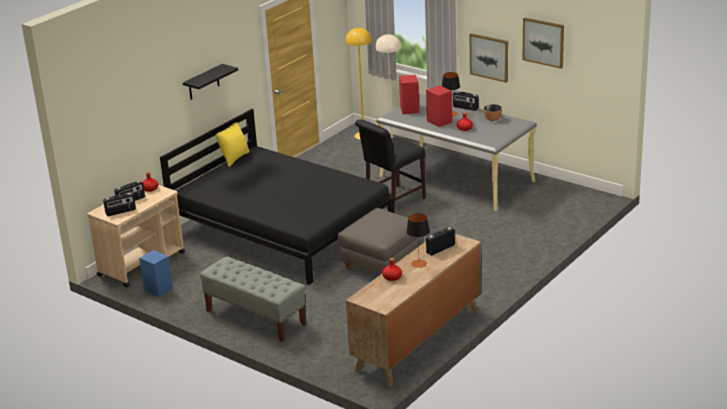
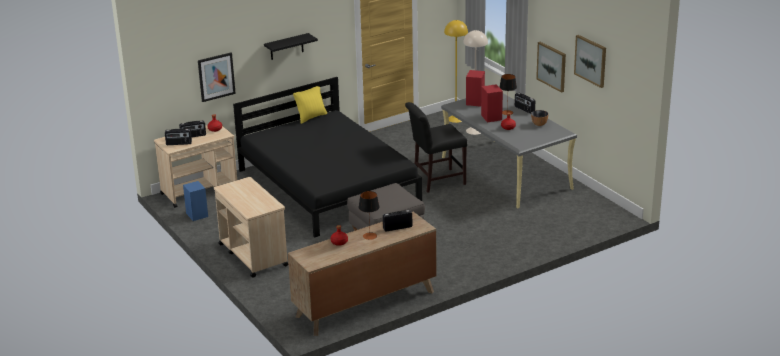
camera: 20 degrees right, 0 degrees up
grey bench [200,257,306,342] -> beige cart [214,177,288,278]
none -> picture [198,52,236,102]

